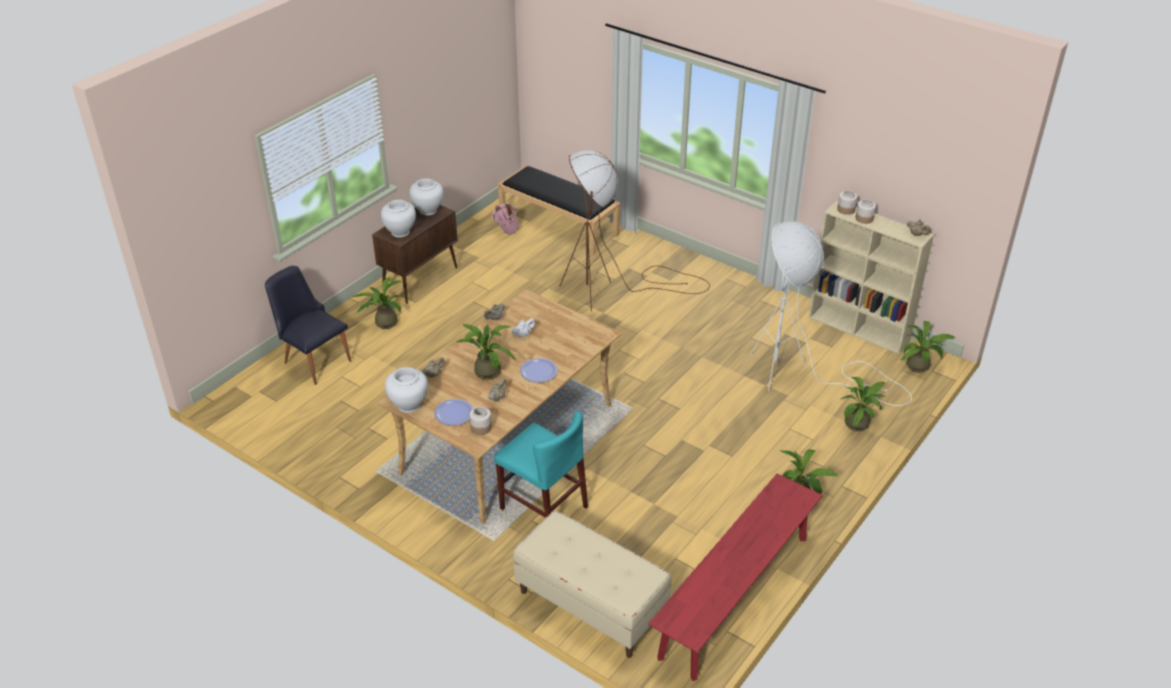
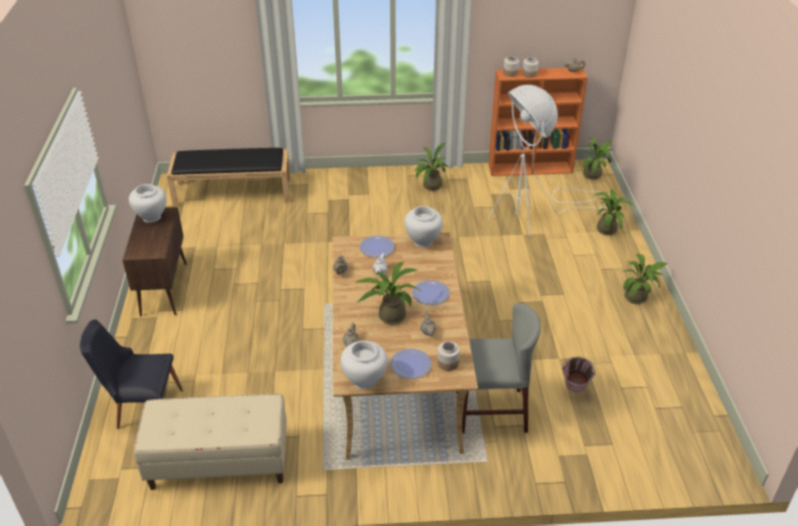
camera: 40 degrees left, 0 degrees up
potted plant [352,277,406,329] -> potted plant moved to [415,143,449,191]
white vase [381,200,416,237] -> white vase moved to [405,206,443,247]
pink bucket [492,203,520,234] -> pink bucket moved to [562,357,596,392]
turquoise chair [494,411,588,518] -> grey chair [457,303,541,433]
beige bench [513,510,671,658] -> beige bench moved to [134,394,287,490]
brown floor lamp [560,150,710,311] -> none
red bench [648,473,823,681] -> none
beige bookcase [809,200,934,354] -> orange bookcase [488,68,588,176]
none -> plate [360,236,395,258]

